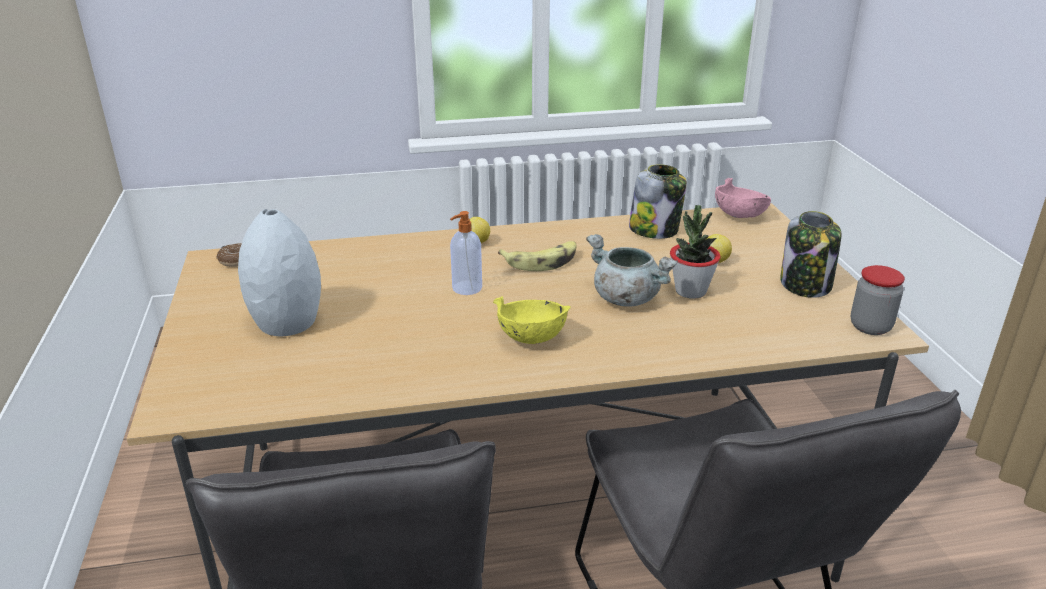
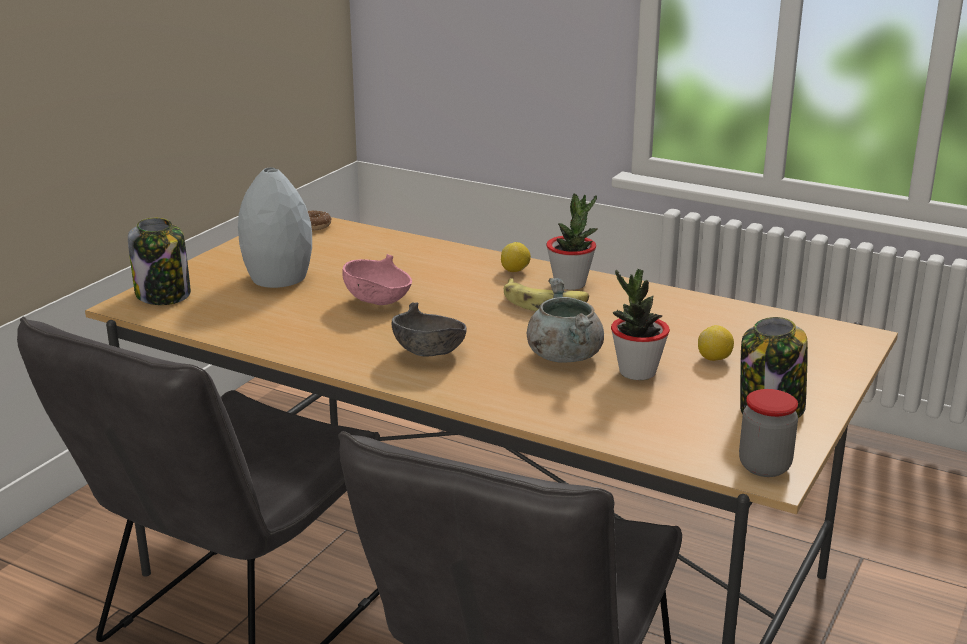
camera: 40 degrees right, 5 degrees down
soap dispenser [450,211,482,295] -> none
yellow bowl [493,296,571,344] -> grey bowl [392,302,467,357]
jar [629,164,687,239] -> jar moved to [128,218,191,305]
pink bowl [715,178,771,218] -> pink bowl moved to [342,254,412,305]
none -> potted plant [546,193,598,290]

